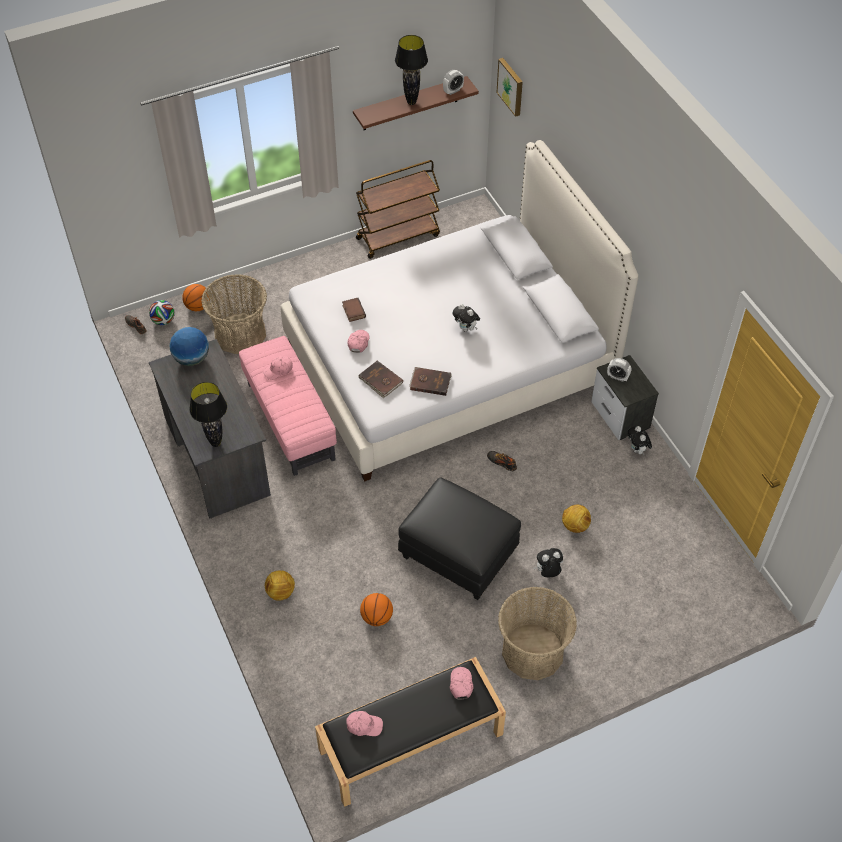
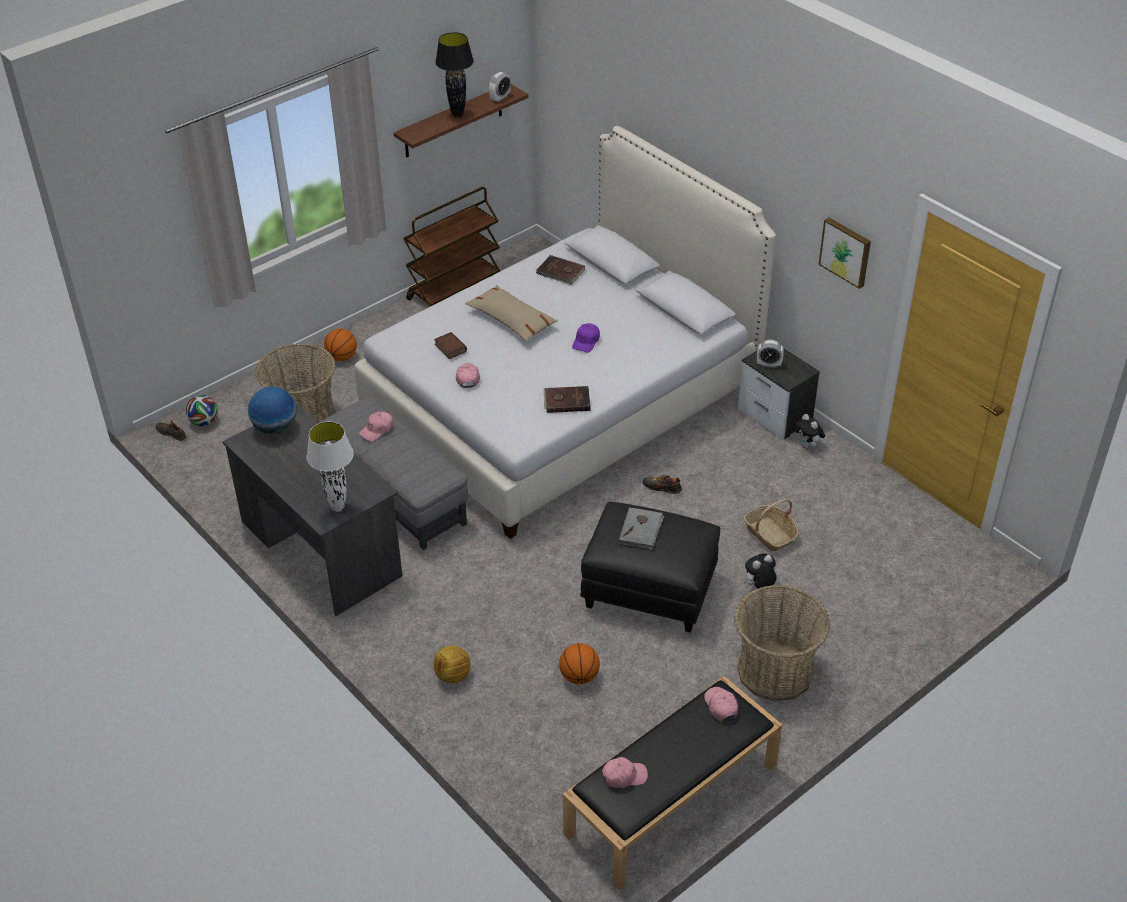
camera: 15 degrees left, 10 degrees down
basketball [182,284,210,311] -> basketball moved to [324,329,357,361]
black table lamp [189,382,227,447] -> white table lamp [307,422,354,512]
pink ottoman [239,336,337,476] -> grey ottoman [321,396,468,550]
brown book [358,361,403,398] -> brown book moved to [536,255,585,285]
plush toy [453,304,480,331] -> purple cap [572,323,600,353]
picture [497,58,523,117] -> picture moved to [819,218,871,289]
football [562,505,591,533] -> basket [743,499,799,551]
none -> beige pillow [465,285,558,342]
none -> grey book [619,507,664,550]

